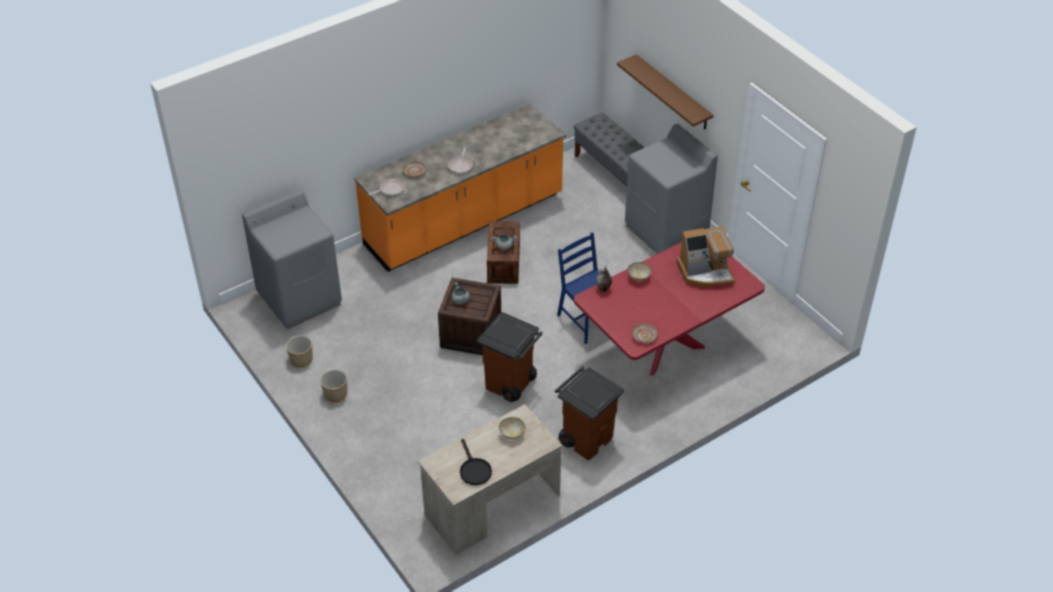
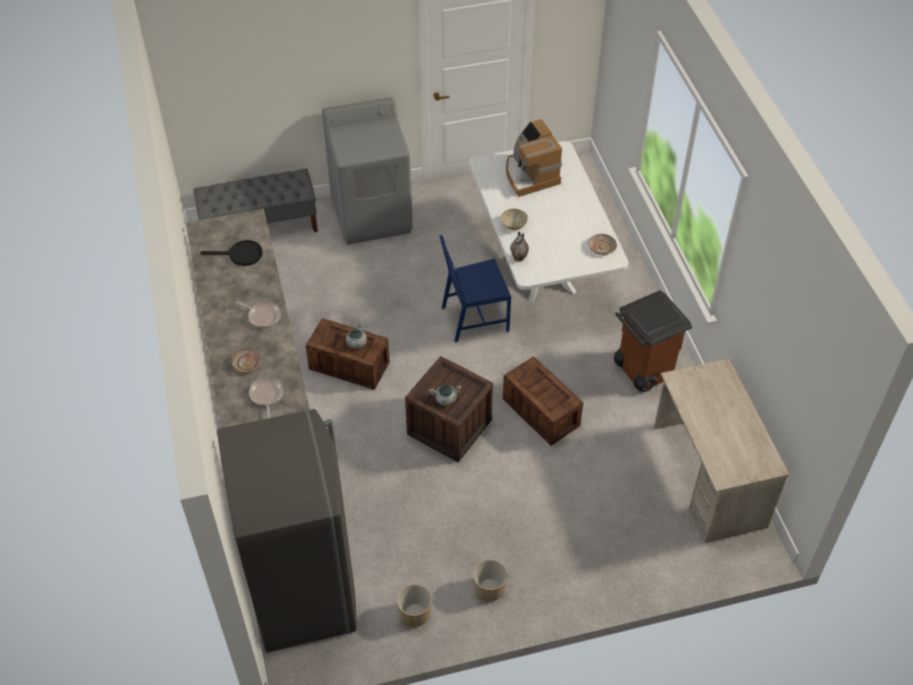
camera: 70 degrees left, 5 degrees up
grey washing machine [242,189,342,329] -> grey fridge [217,409,357,652]
black frying pan [460,439,492,485] -> black frying pan moved to [200,240,263,266]
brown trash can [477,312,543,402] -> crate [503,356,583,446]
bowl [499,417,526,439] -> none
red dining table [574,242,765,376] -> white dining table [469,141,629,303]
brown shelf [617,54,714,129] -> none
coffee machine [676,226,735,287] -> coffee machine turned 150 degrees clockwise [506,119,562,197]

